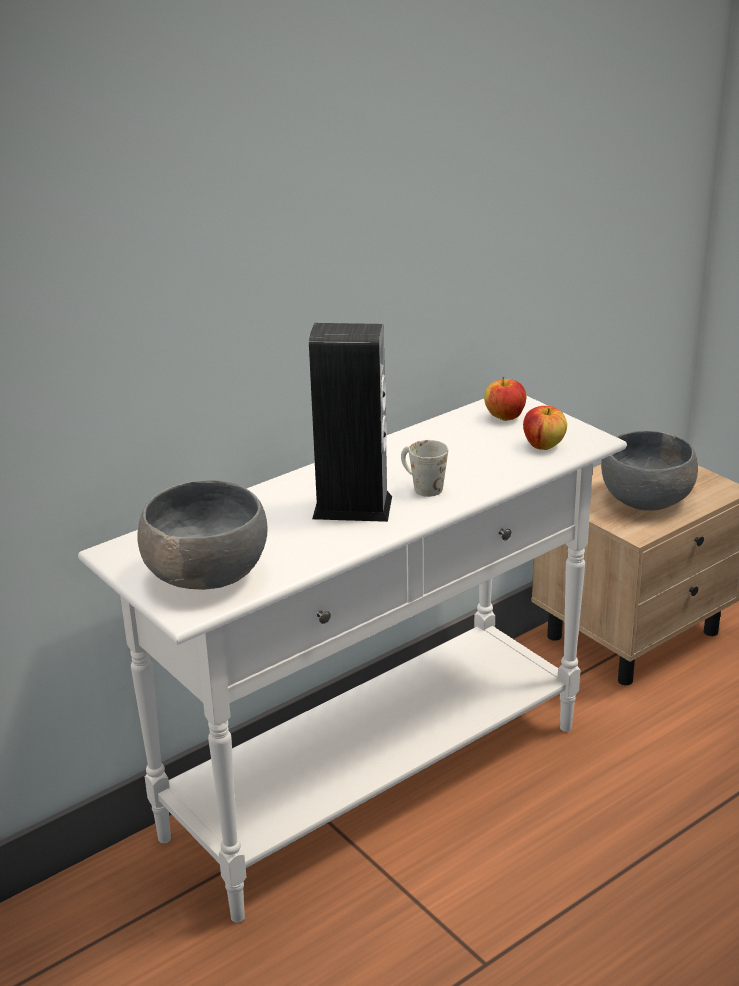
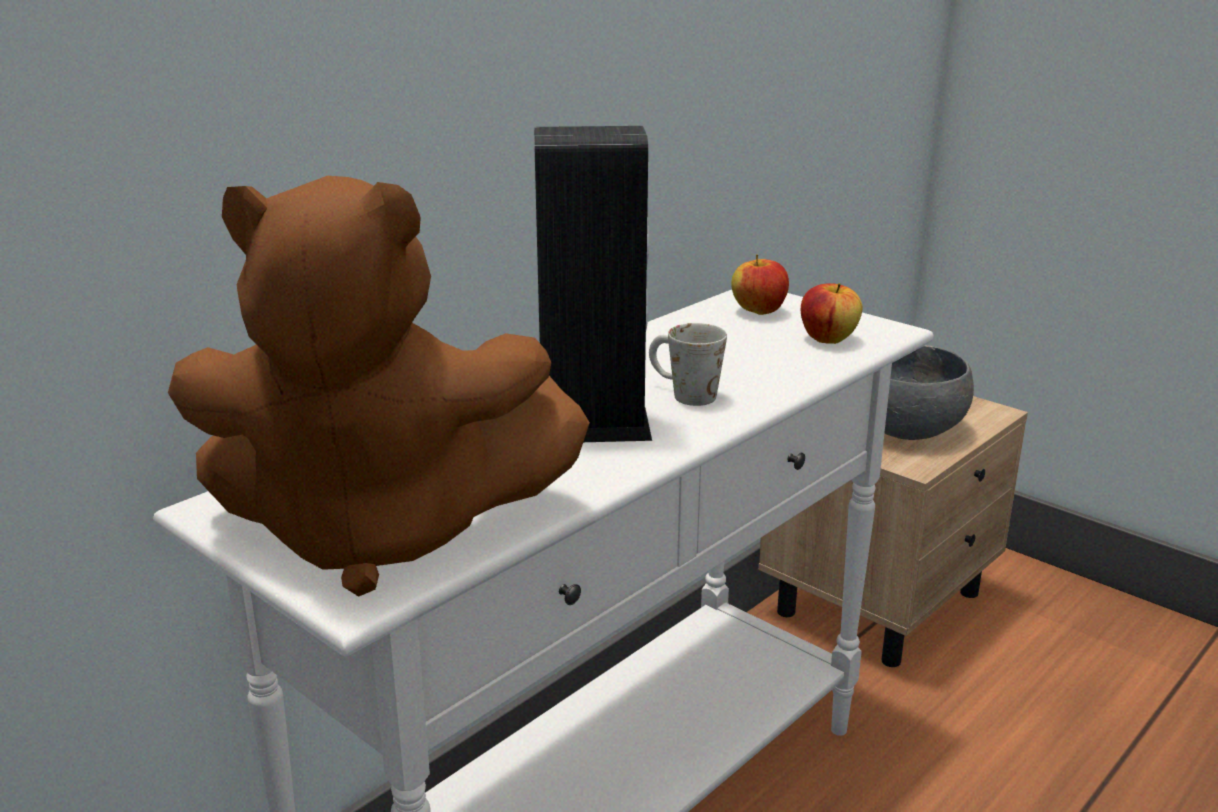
camera: 10 degrees left, 5 degrees down
grey bowl [137,480,268,590] -> brown plush toy [168,176,590,597]

